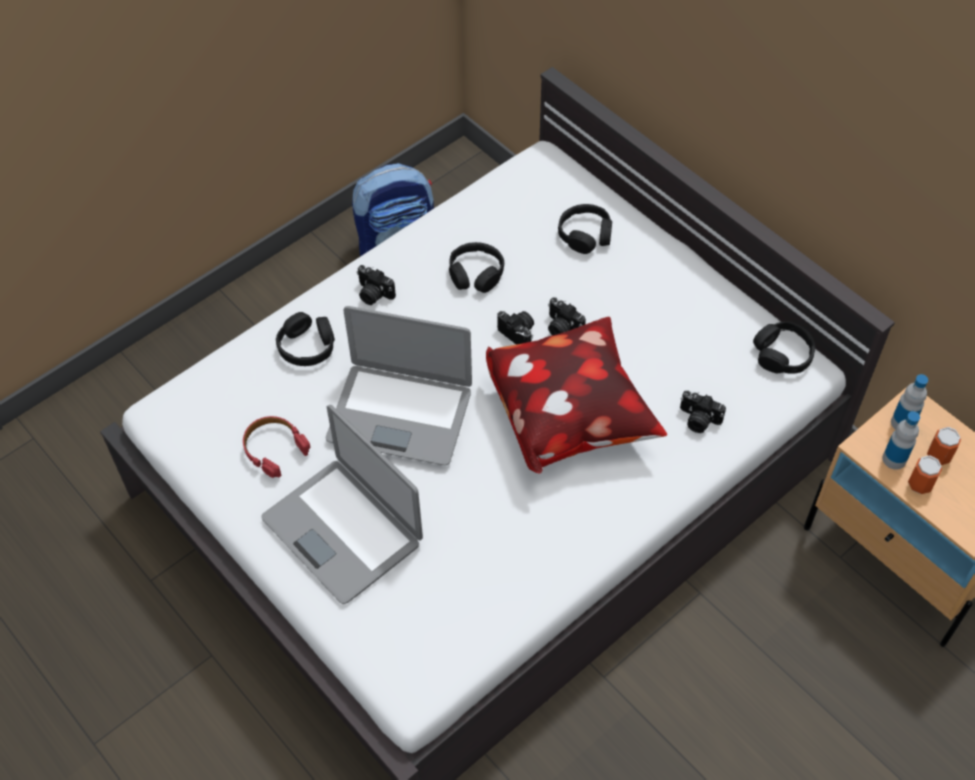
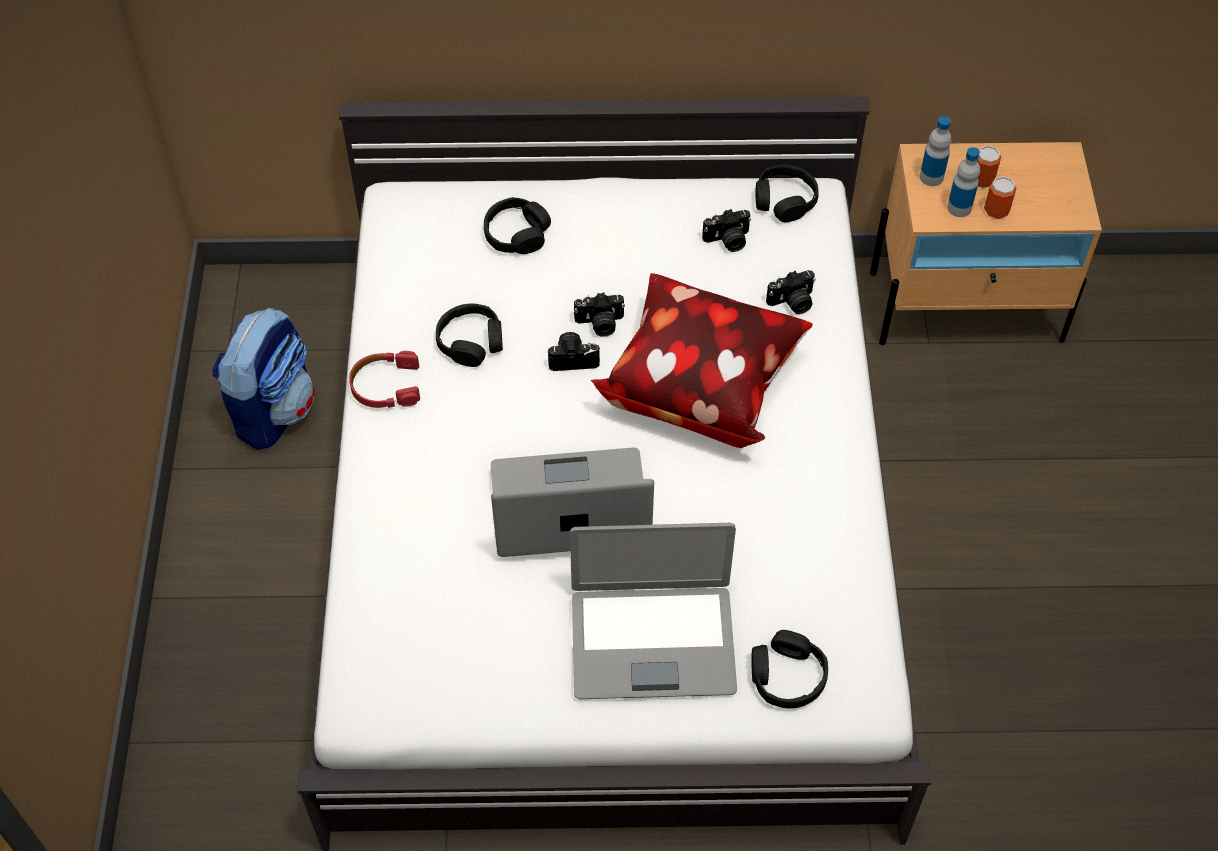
camera: 50 degrees left, 0 degrees up
red headphones [243,416,311,478] -> red headphones moved to [349,351,420,408]
black headphones [276,312,335,366] -> black headphones moved to [751,630,828,708]
laptop [326,306,472,466] -> laptop turned 150 degrees counterclockwise [491,448,654,557]
camera [357,265,396,305] -> camera moved to [702,209,751,252]

